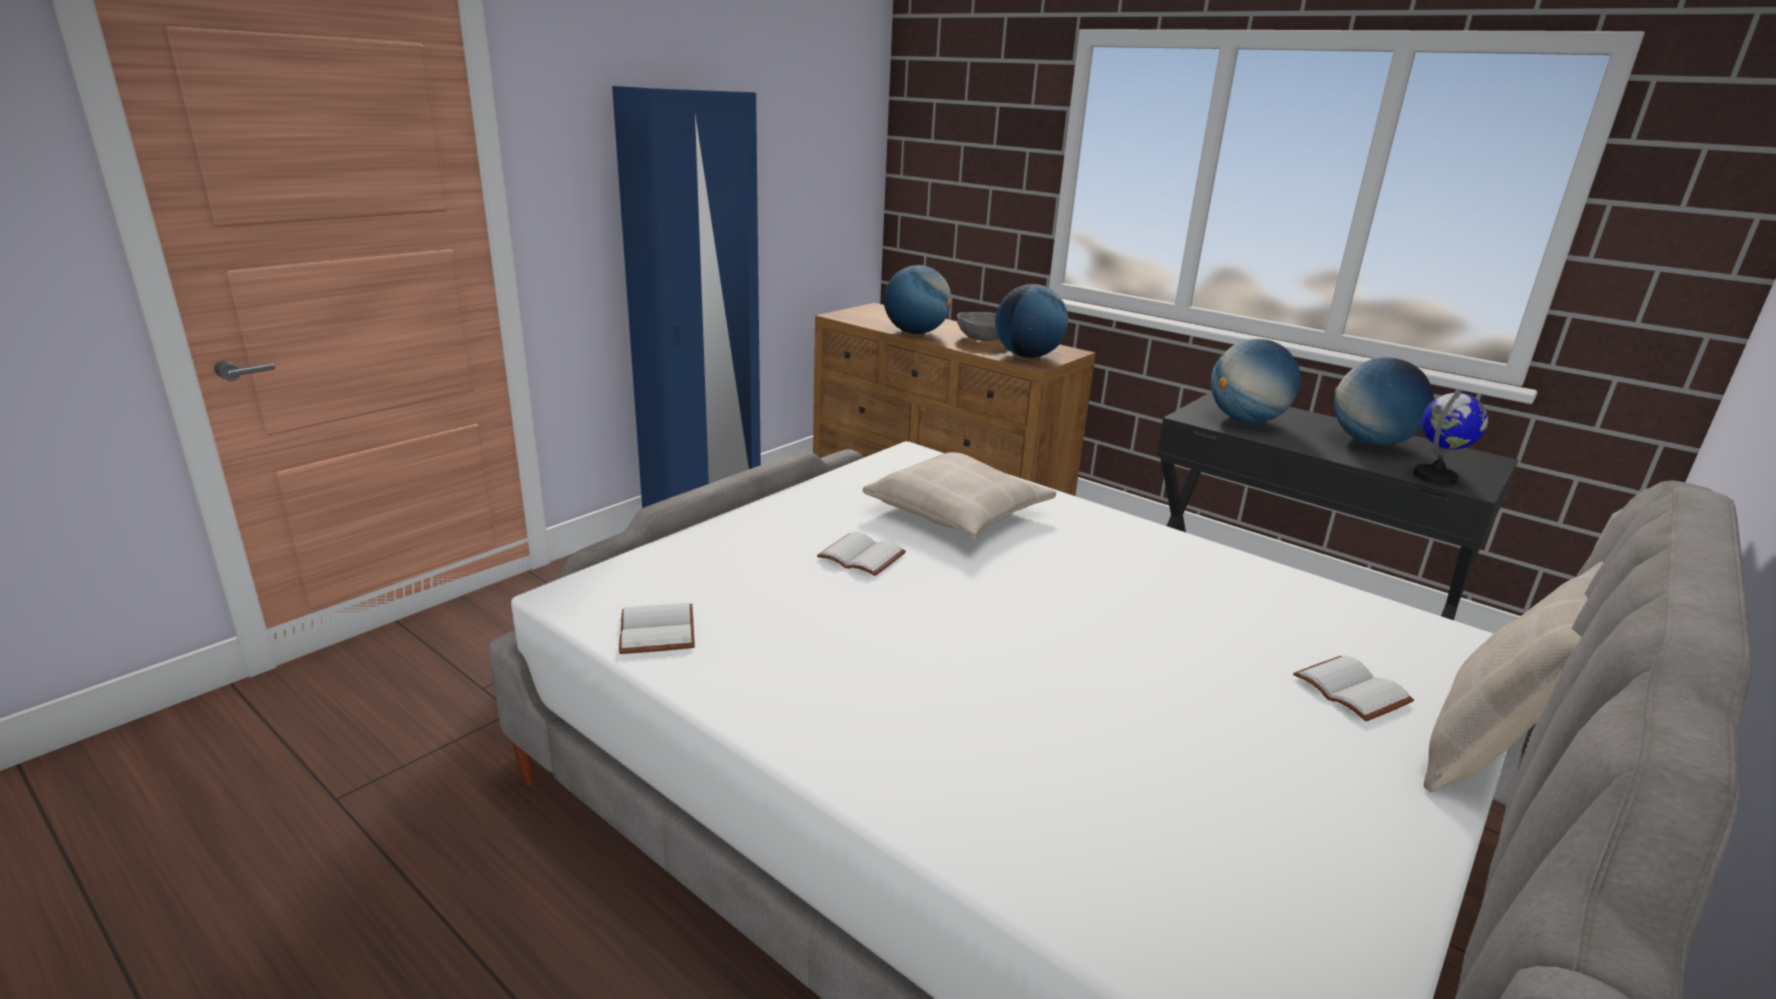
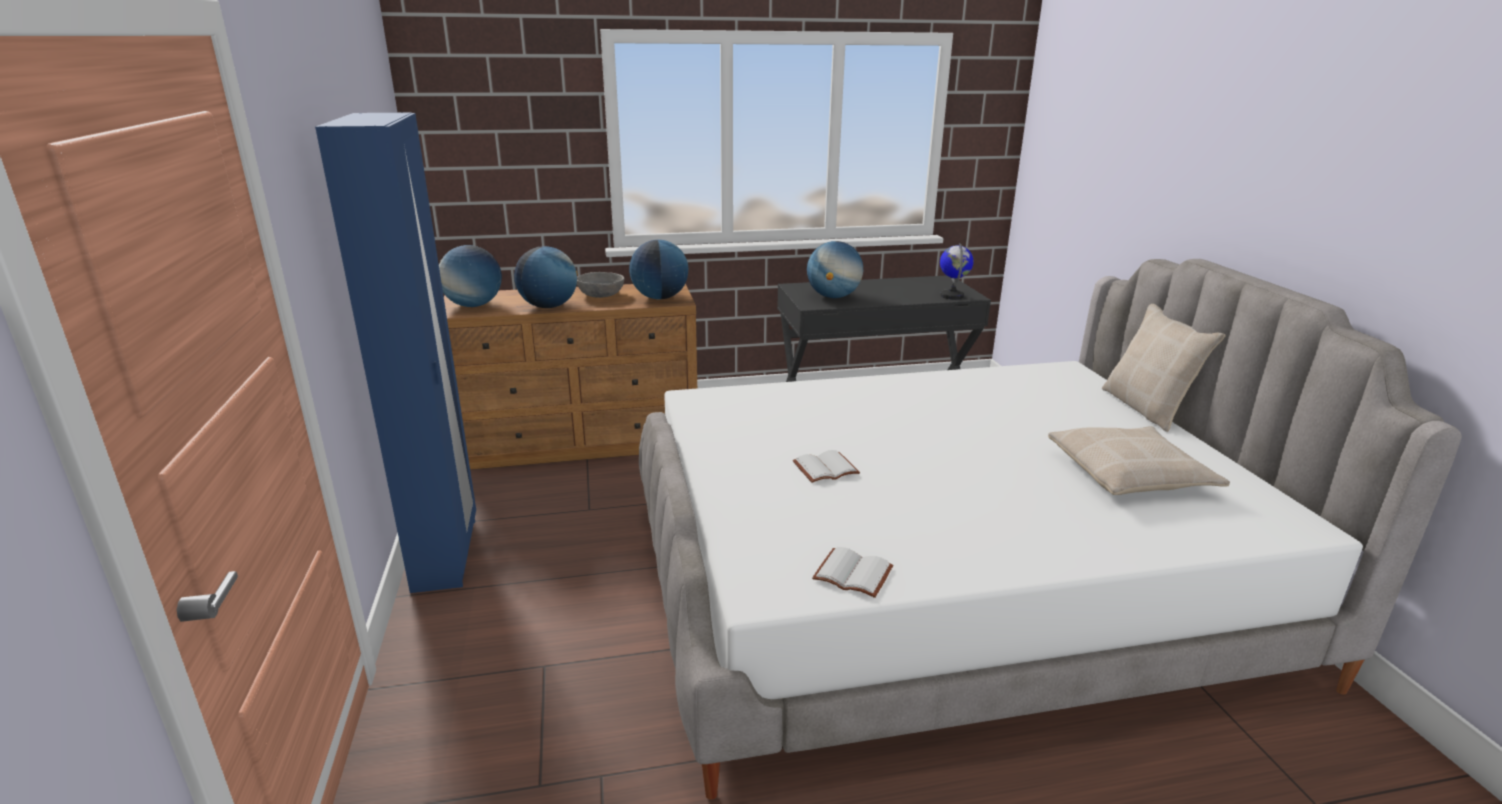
camera: 50 degrees left, 0 degrees up
beige pillow [863,452,1056,539] -> beige pillow moved to [1048,426,1230,495]
white book [1293,655,1414,721] -> none
globe [1335,357,1434,446] -> globe moved to [439,245,502,307]

